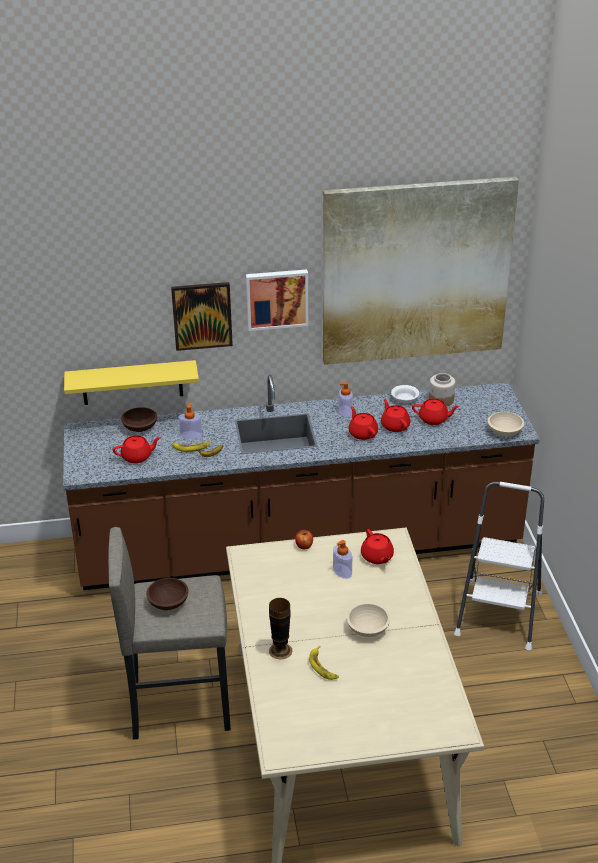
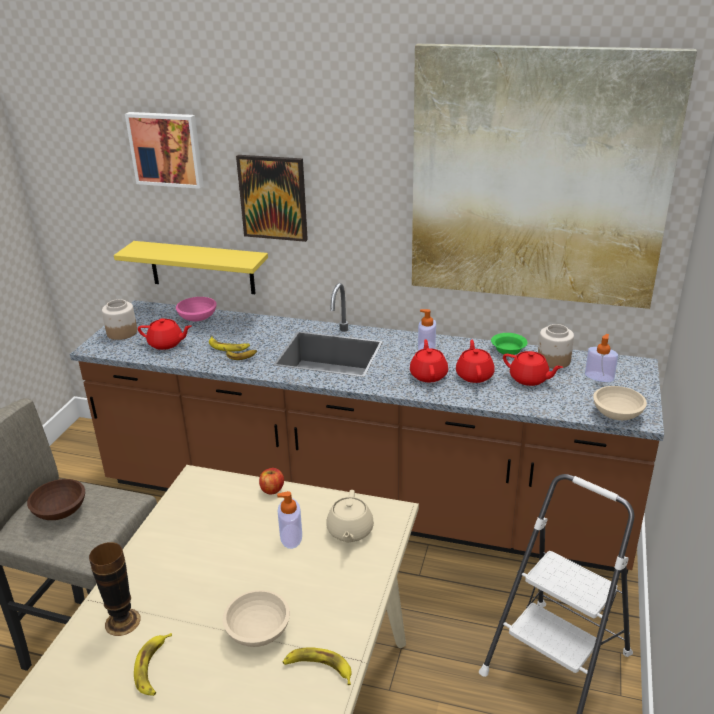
camera: 25 degrees right, 5 degrees down
brown bowl [121,407,157,432] -> pink bowl [176,297,217,321]
soap dispenser [179,403,202,439] -> soap dispenser moved to [585,334,618,382]
picture [246,269,308,331] -> picture moved to [125,112,204,189]
red teapot [361,529,394,564] -> beige teapot [326,490,374,542]
white bowl [391,385,419,404] -> green bowl [491,333,527,355]
none -> jar [102,299,137,340]
none -> banana [283,647,352,685]

